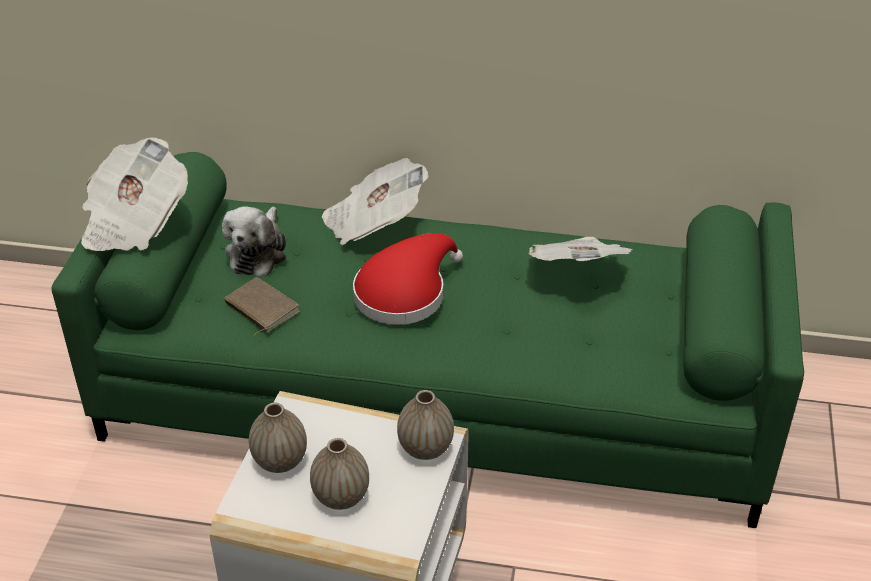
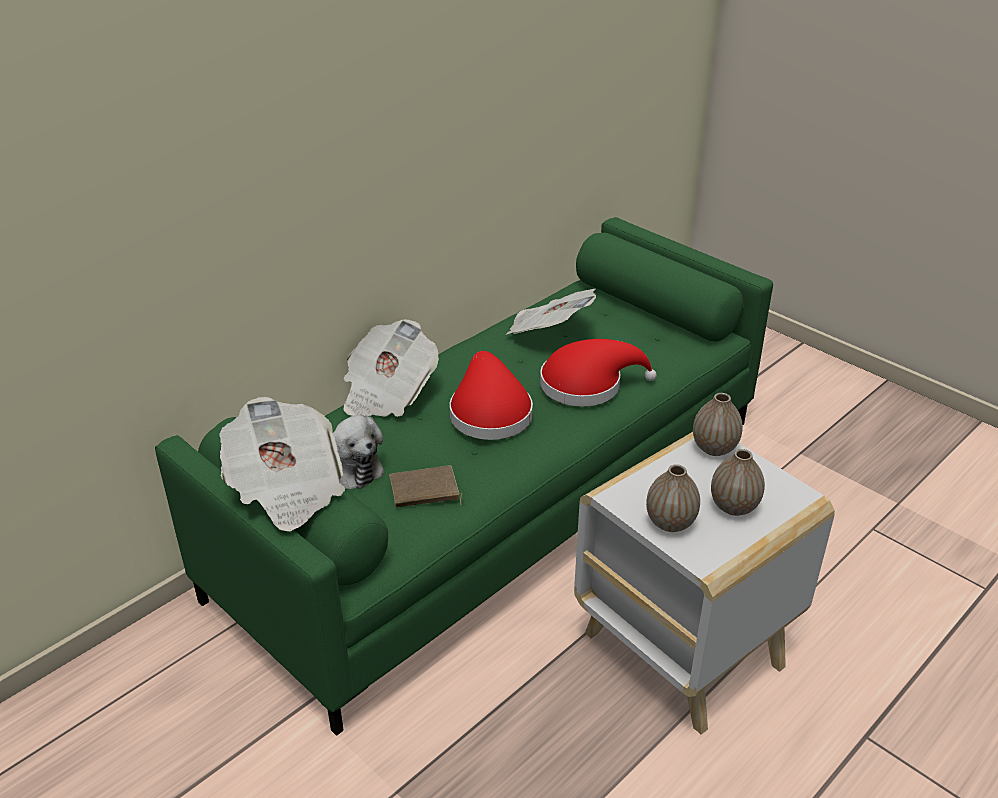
camera: 55 degrees left, 5 degrees down
none -> red hat [540,339,657,406]

